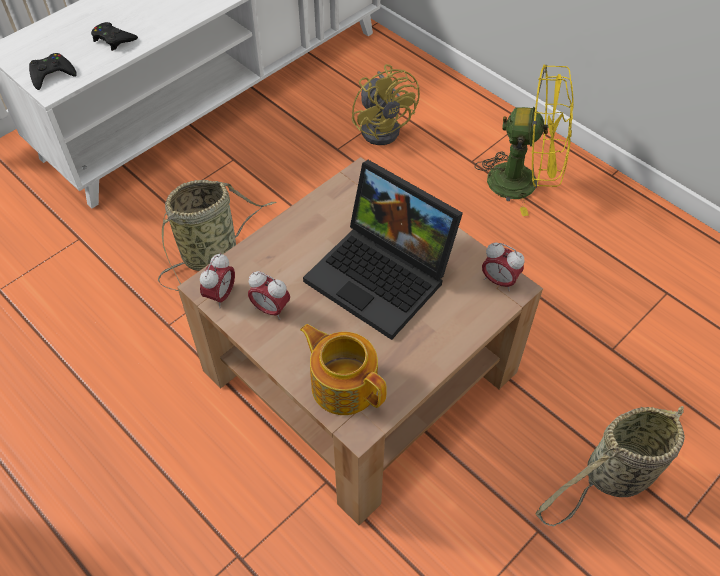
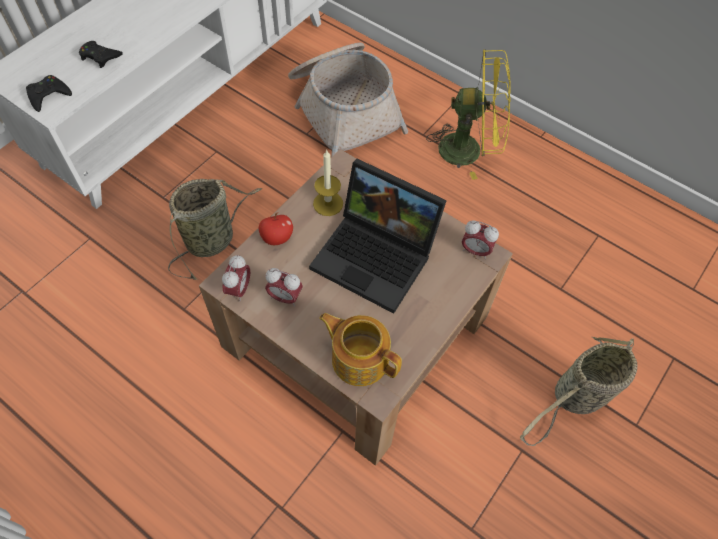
camera: 10 degrees left, 5 degrees up
yellow fan [352,64,420,145] -> basket [288,42,409,157]
none -> apple [259,212,293,245]
none -> candle [313,150,343,216]

